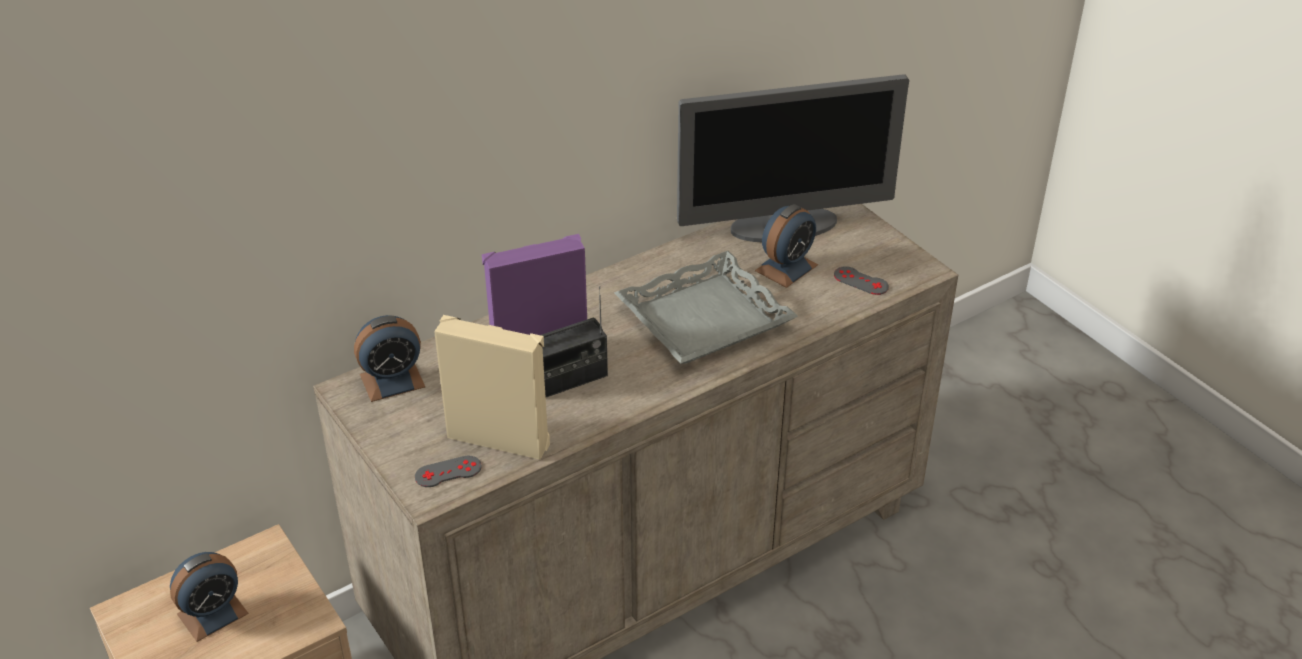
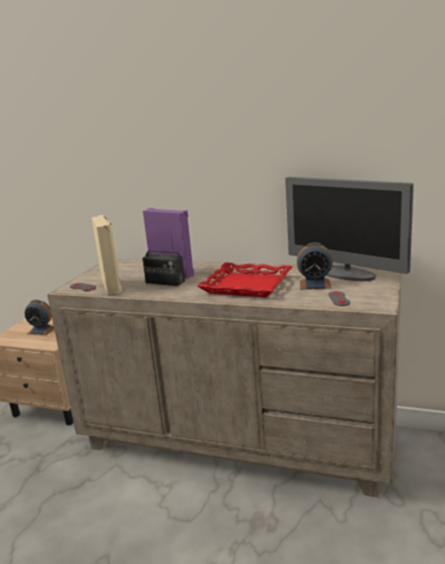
camera: 55 degrees right, 20 degrees down
alarm clock [354,315,425,402] -> none
grey tray [614,251,798,364] -> red tray [197,262,292,298]

